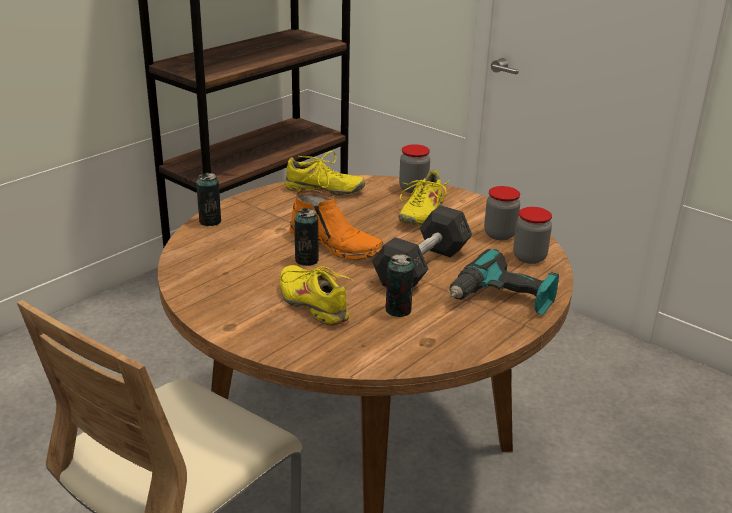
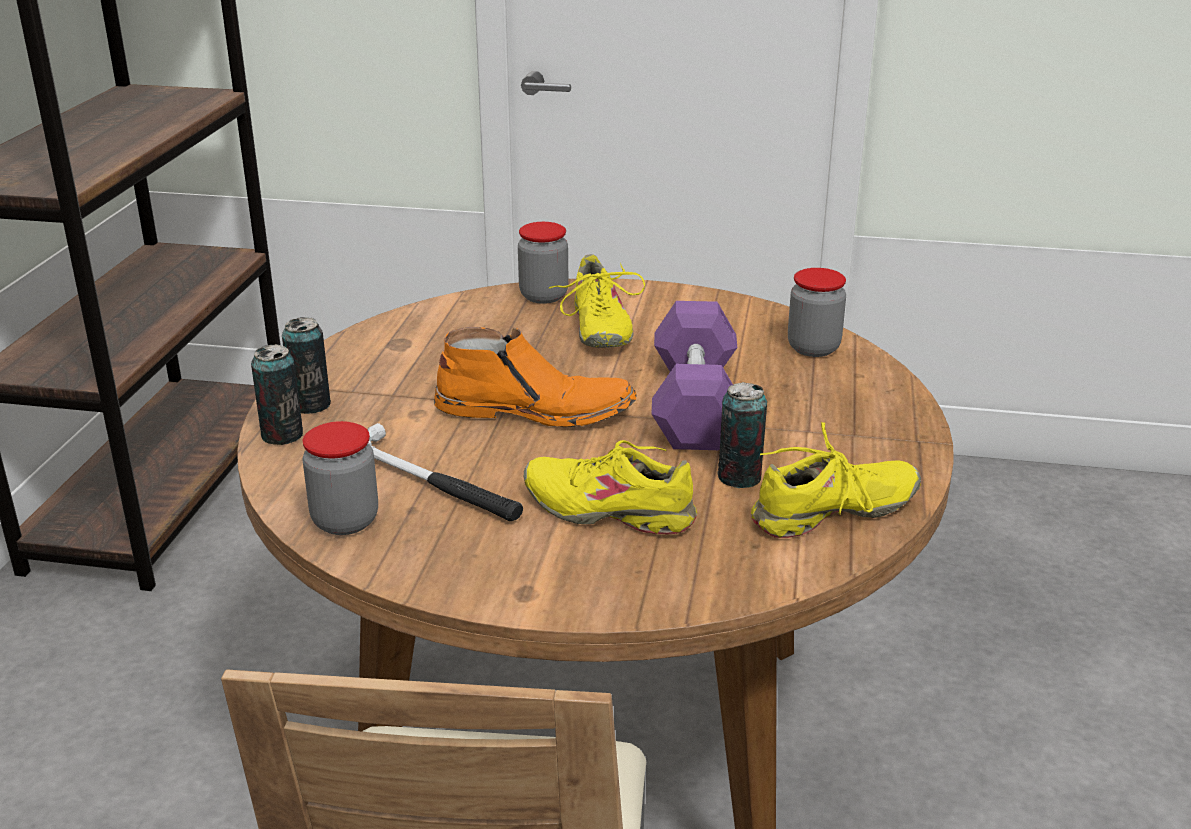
camera: 30 degrees left, 0 degrees up
yellow shoe [285,151,365,195] -> yellow shoe moved to [751,422,921,538]
can [294,208,319,266] -> can moved to [282,317,331,414]
grey dumbbell [372,205,472,287] -> purple dumbbell [652,301,737,450]
power drill [449,249,559,315] -> none
jar [484,186,520,240] -> jar moved to [302,421,378,535]
none -> hammer [368,423,523,521]

